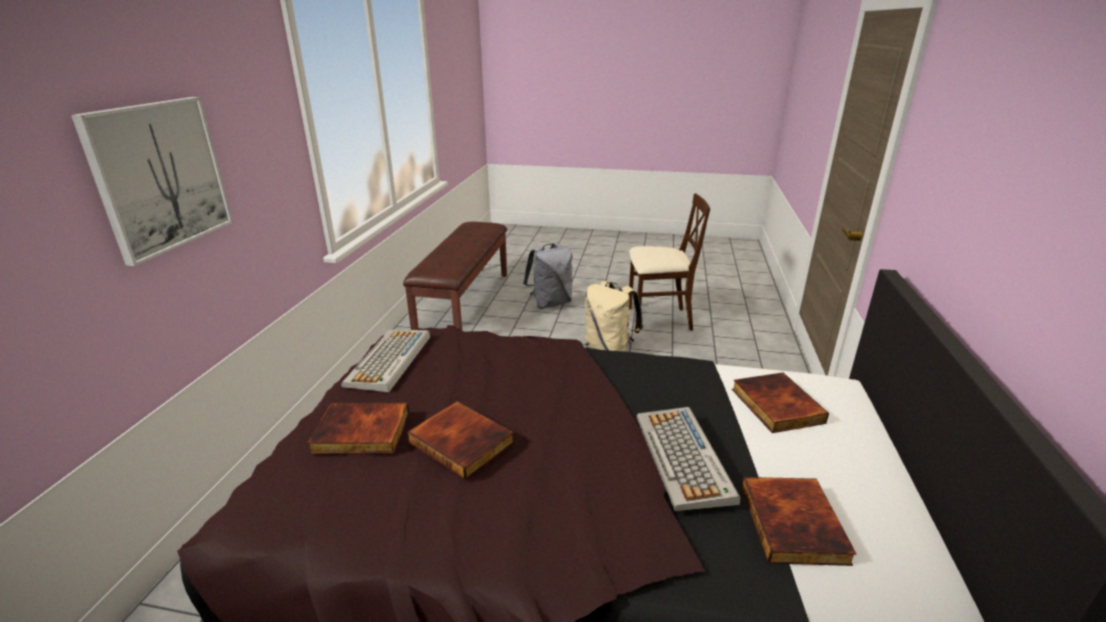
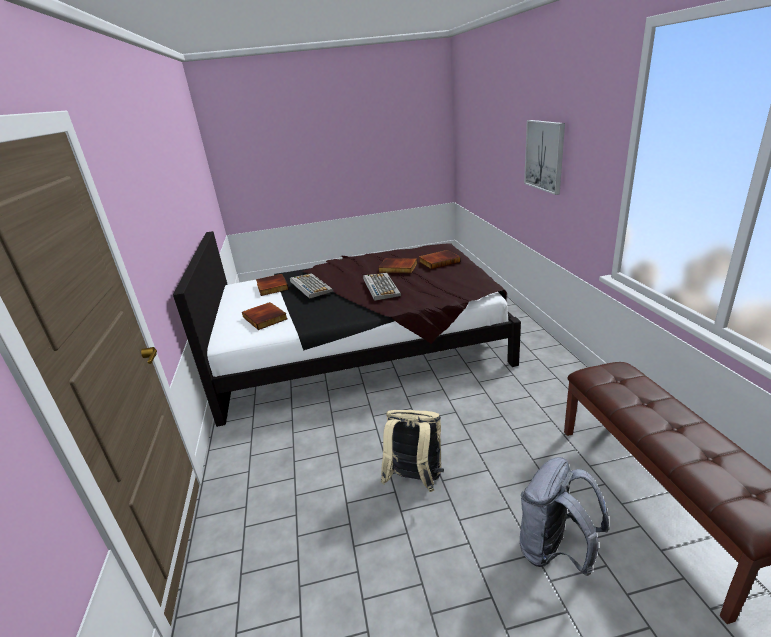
camera: 160 degrees right, 0 degrees up
keyboard [341,329,430,392] -> keyboard moved to [363,273,401,301]
beige chair [629,193,710,333] -> none

